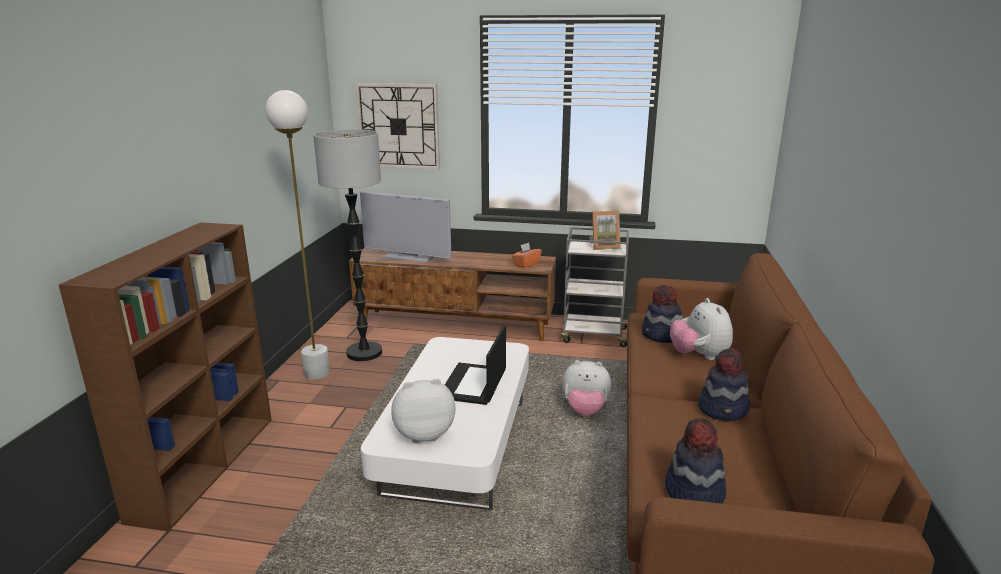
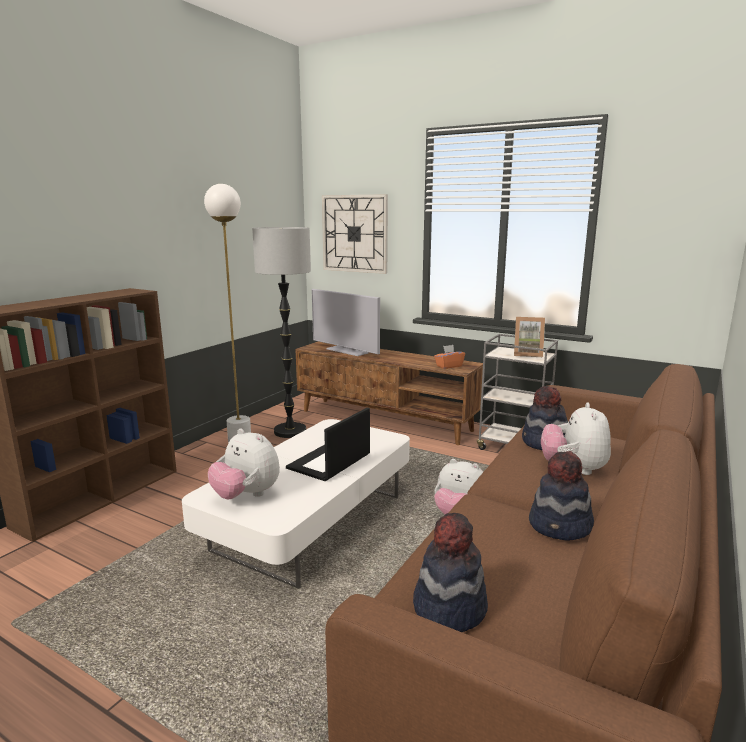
camera: 20 degrees right, 5 degrees down
plush toy [391,379,455,443] -> plush toy turned 150 degrees counterclockwise [208,429,280,500]

